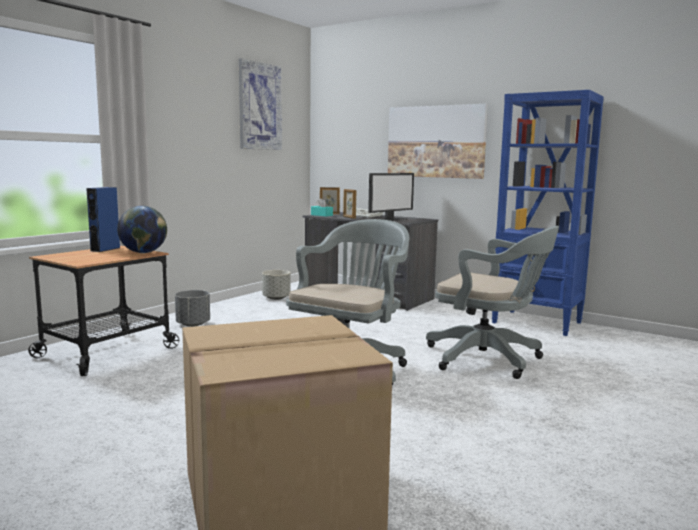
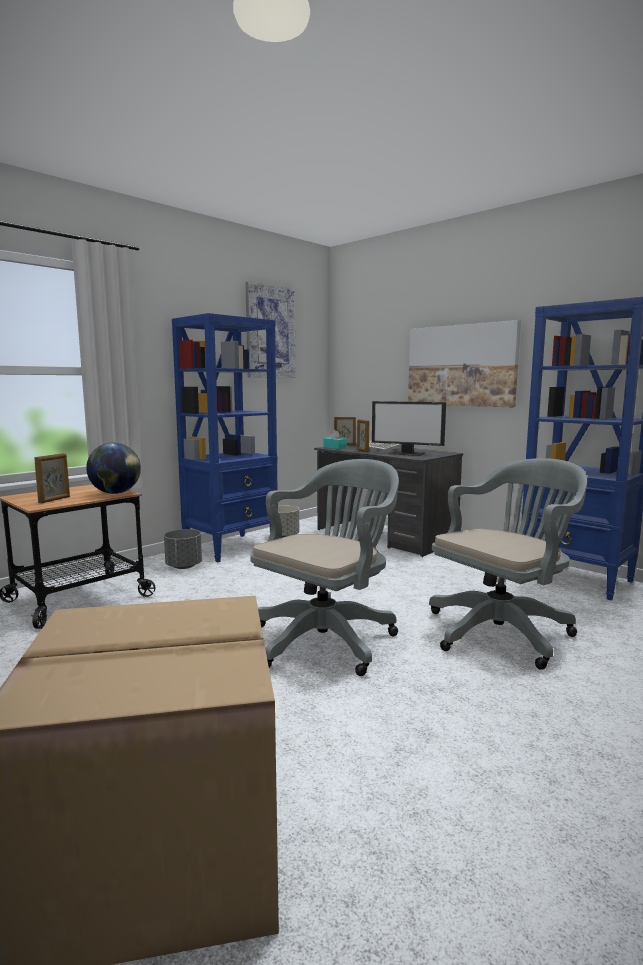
camera: 10 degrees right, 0 degrees up
blue speaker [86,187,120,252] -> none
monitor [368,173,414,221] -> monitor turned 60 degrees clockwise [372,401,446,456]
grey office chair [426,226,559,379] -> grey office chair turned 75 degrees counterclockwise [429,458,587,670]
none -> picture frame [34,453,70,503]
none -> blue bookcase [172,313,278,562]

